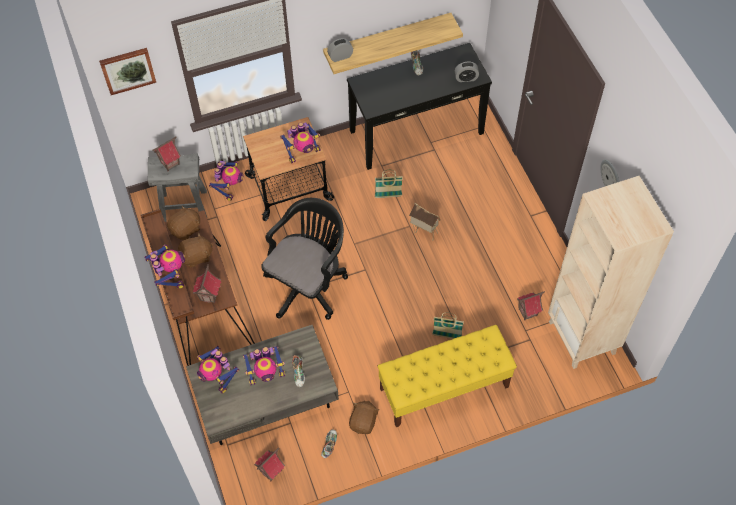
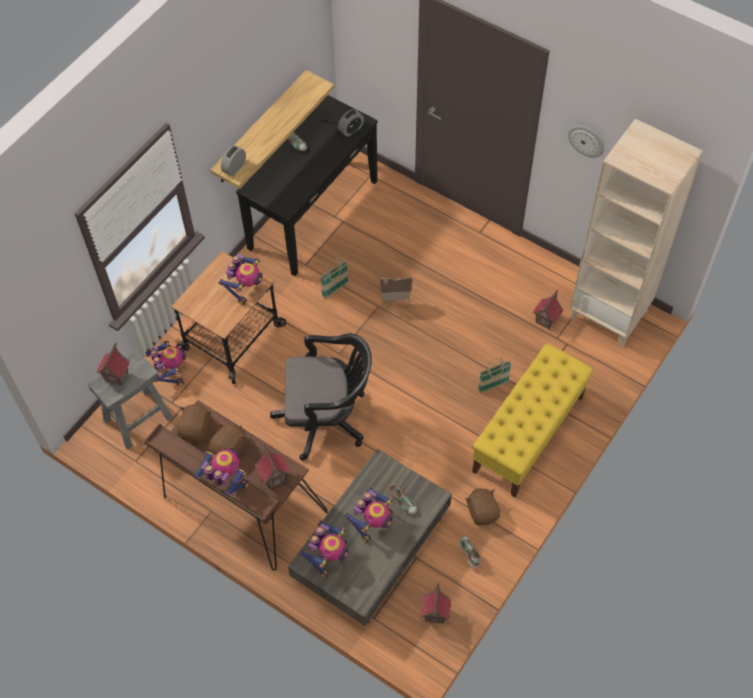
camera: 35 degrees left, 0 degrees up
picture [99,48,156,95] -> none
toy robot [197,346,239,394] -> toy robot turned 75 degrees counterclockwise [299,521,349,577]
black office chair [261,198,348,320] -> black office chair turned 90 degrees clockwise [270,333,372,461]

